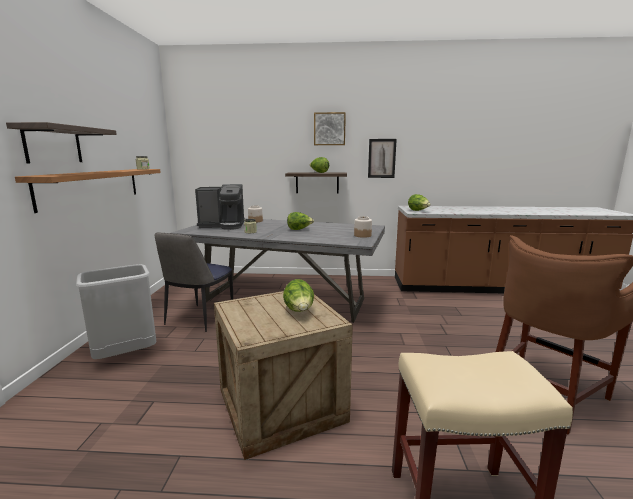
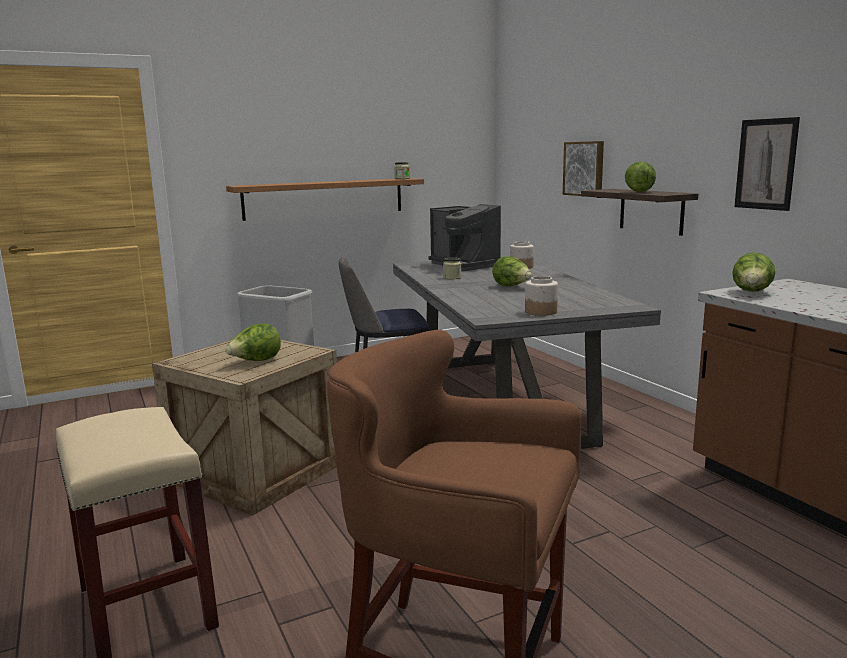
camera: 60 degrees right, 0 degrees up
shelf [6,122,117,164] -> none
picture [314,112,346,145] -> picture moved to [563,141,604,196]

